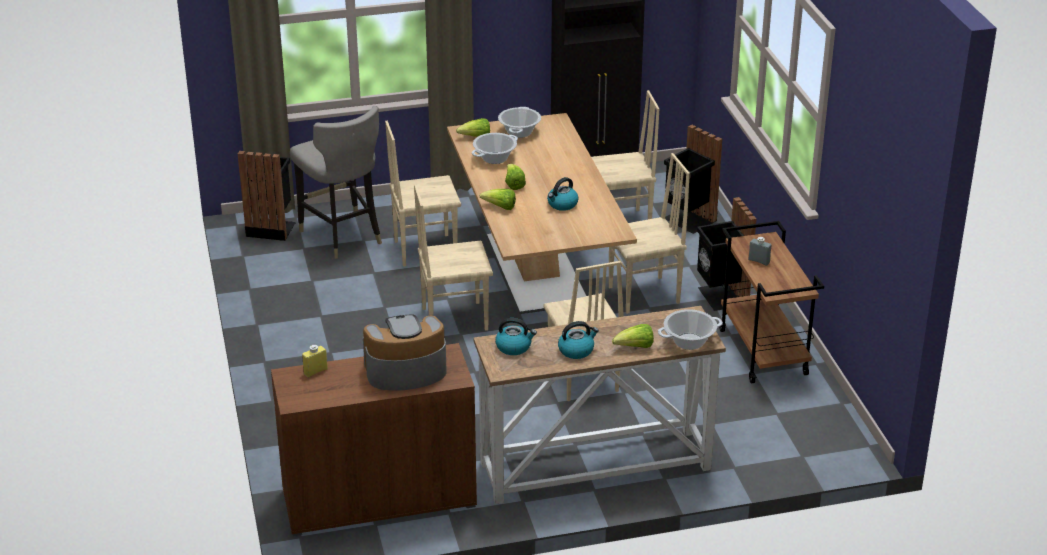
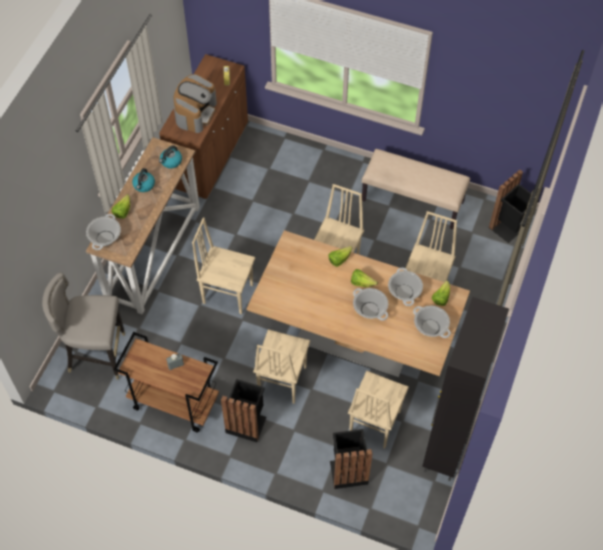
camera: 125 degrees right, 25 degrees up
grey stool [290,106,382,259] -> grey stool moved to [42,272,125,379]
kettle [547,177,578,211] -> none
none -> cooking pot [353,288,388,321]
none -> beige bench [362,149,470,229]

